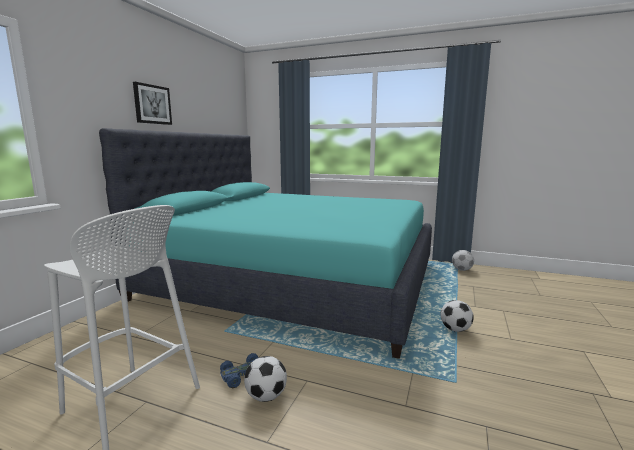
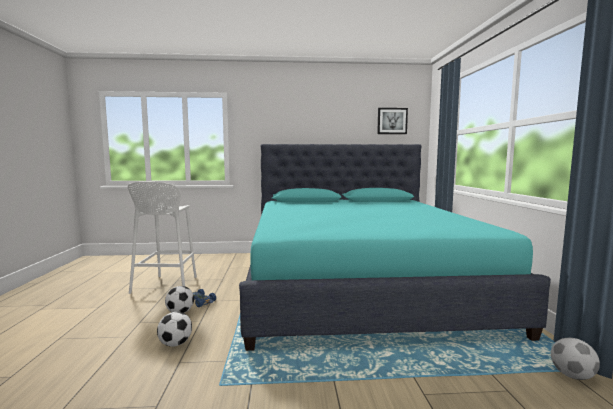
camera: 65 degrees right, 5 degrees down
picture [133,82,172,125] -> picture moved to [377,108,408,134]
football [440,300,474,332] -> football moved to [157,312,192,347]

